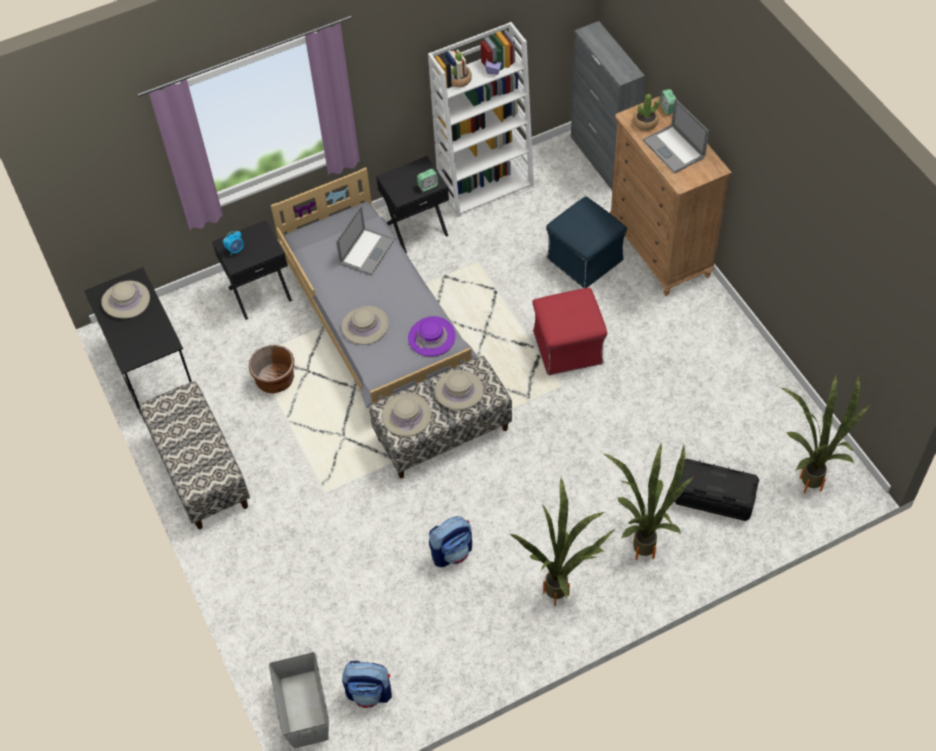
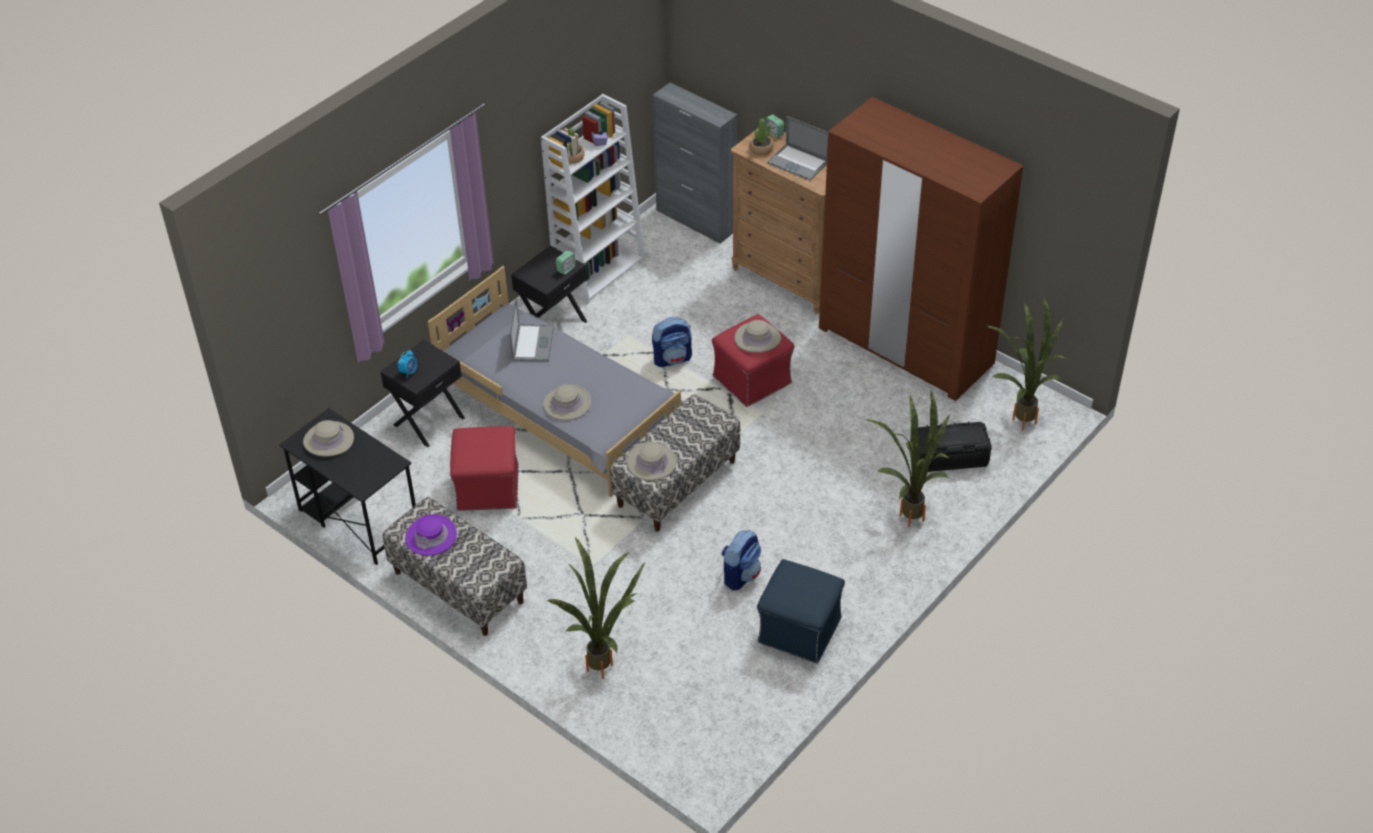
camera: 25 degrees left, 10 degrees down
brown planter [249,345,294,393] -> red ottoman [450,426,519,511]
grey storage box [269,652,329,749] -> none
backpack [342,661,392,708] -> backpack moved to [652,317,692,367]
purple hat [408,316,455,356] -> purple hat moved to [405,514,457,556]
beige hat [435,370,484,410] -> beige hat moved to [735,320,781,353]
potted plant [510,478,616,606] -> potted plant moved to [547,537,646,679]
blue ottoman [546,196,627,288] -> blue ottoman moved to [757,559,845,664]
none -> brown wardrobe [819,97,1024,401]

